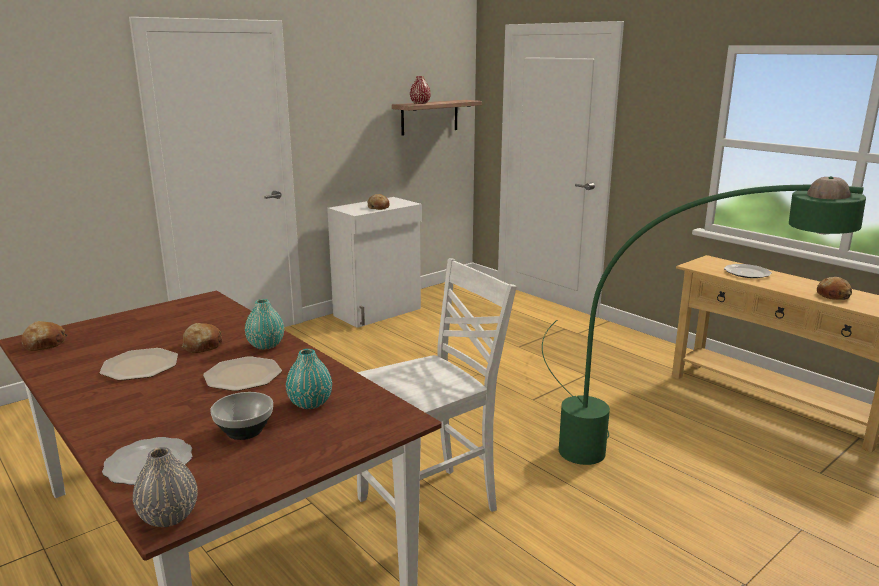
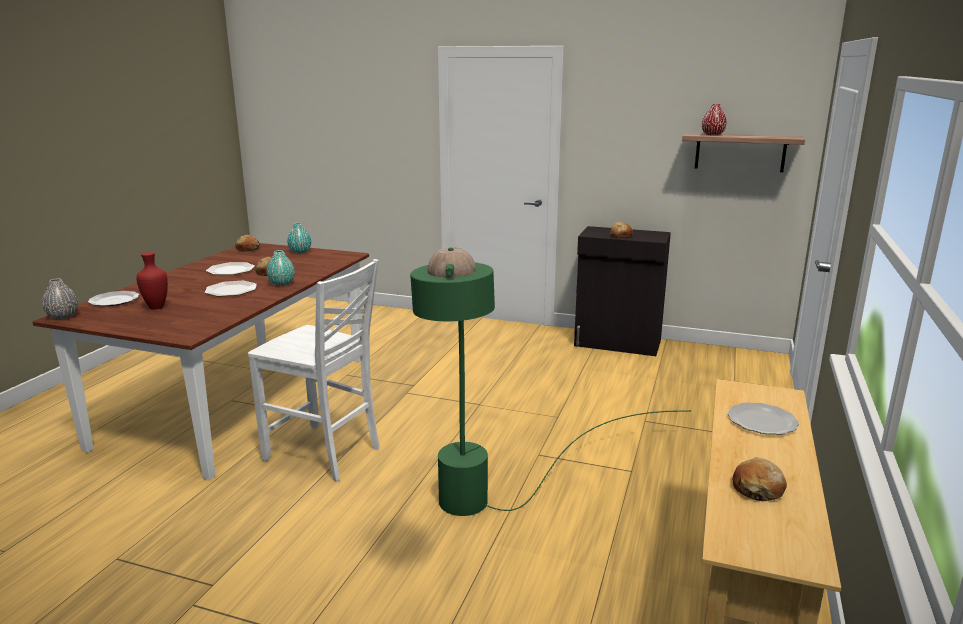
camera: 60 degrees right, 0 degrees up
bowl [210,392,273,440] -> red vase [136,252,168,310]
turquoise vase [286,349,332,409] -> turquoise vase moved to [287,223,311,253]
white cabinet [327,197,422,328] -> black cabinet [574,226,671,356]

